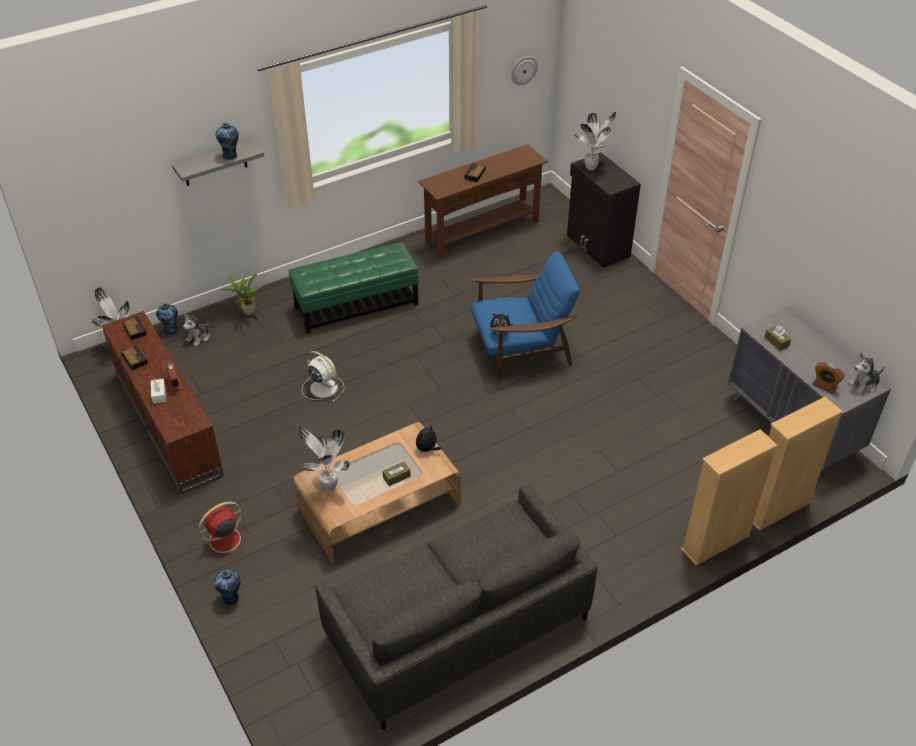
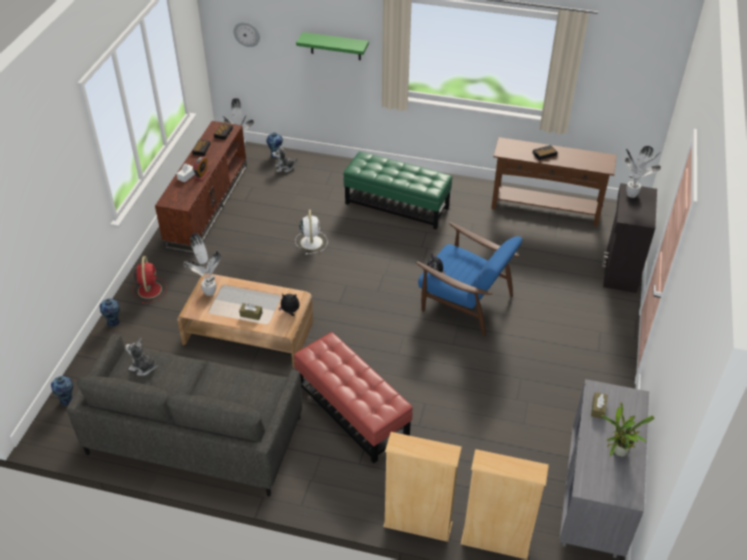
camera: 45 degrees right, 0 degrees up
grey shelf [172,140,264,186] -> green shelf [296,32,369,60]
red fan [198,502,251,561] -> red fan turned 75 degrees clockwise [132,256,167,304]
vase [215,123,239,160] -> vase moved to [51,376,73,406]
potted plant [222,272,262,315] -> potted plant moved to [602,402,654,457]
wall clock [511,56,538,85] -> wall clock moved to [234,22,260,47]
alarm clock [813,362,845,394] -> none
plush toy [847,353,884,394] -> plush toy moved to [125,338,158,376]
none -> red ottoman [294,332,413,463]

